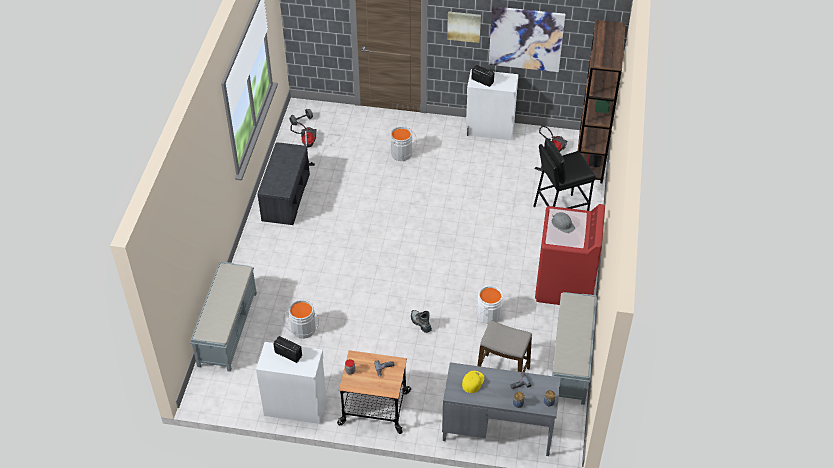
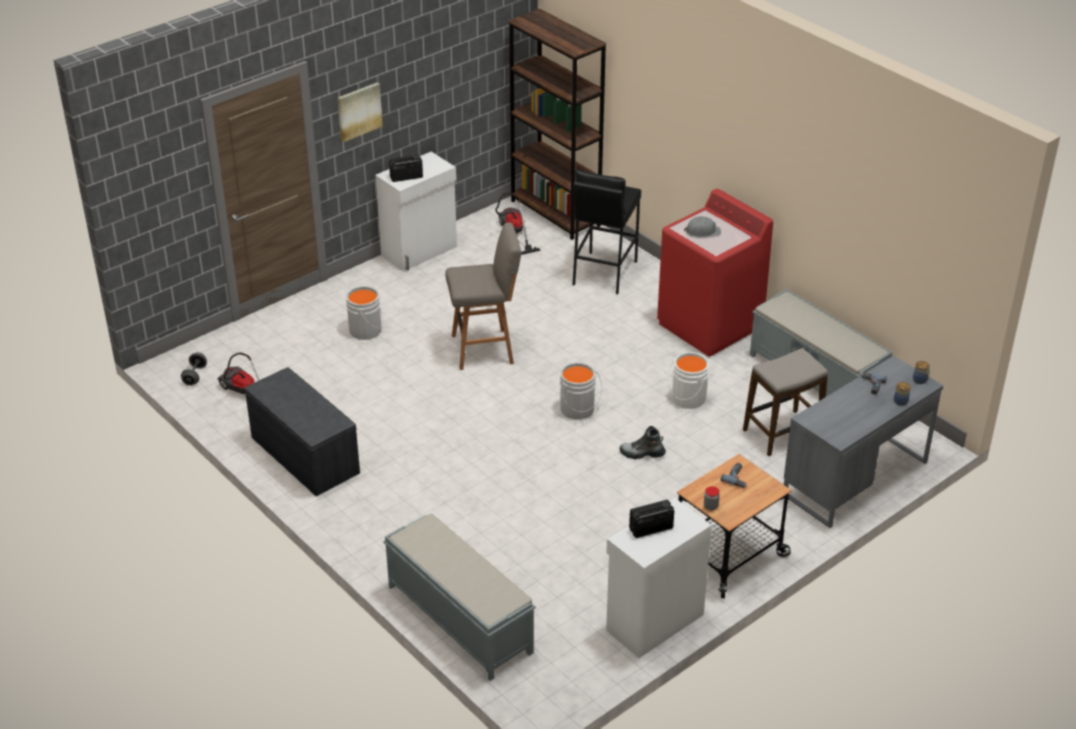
camera: 50 degrees left, 10 degrees down
grey bucket [284,300,319,339] -> grey bucket moved to [560,362,602,420]
yellow cap [462,371,484,393] -> none
picture [489,6,565,72] -> none
none -> grey stool [446,222,521,370]

